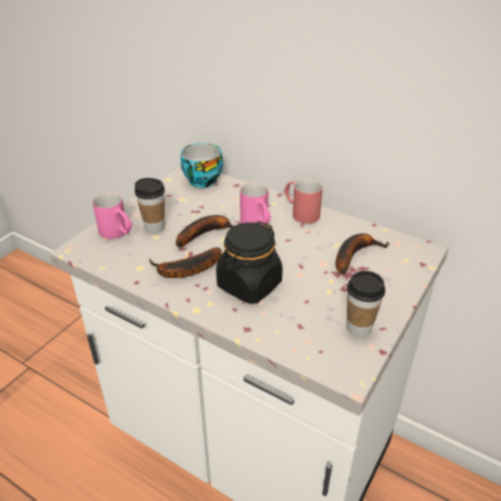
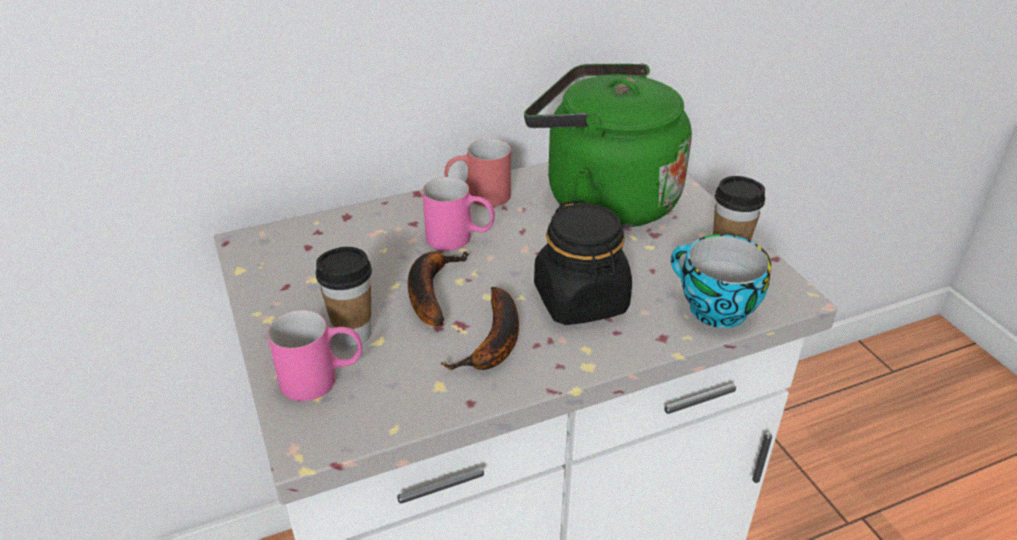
camera: 55 degrees left, 0 degrees up
cup [181,143,223,188] -> cup moved to [671,234,771,328]
banana [336,233,390,275] -> green kettle [524,63,692,228]

